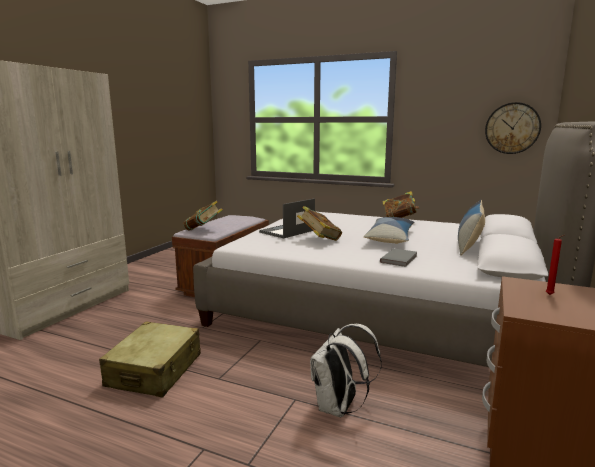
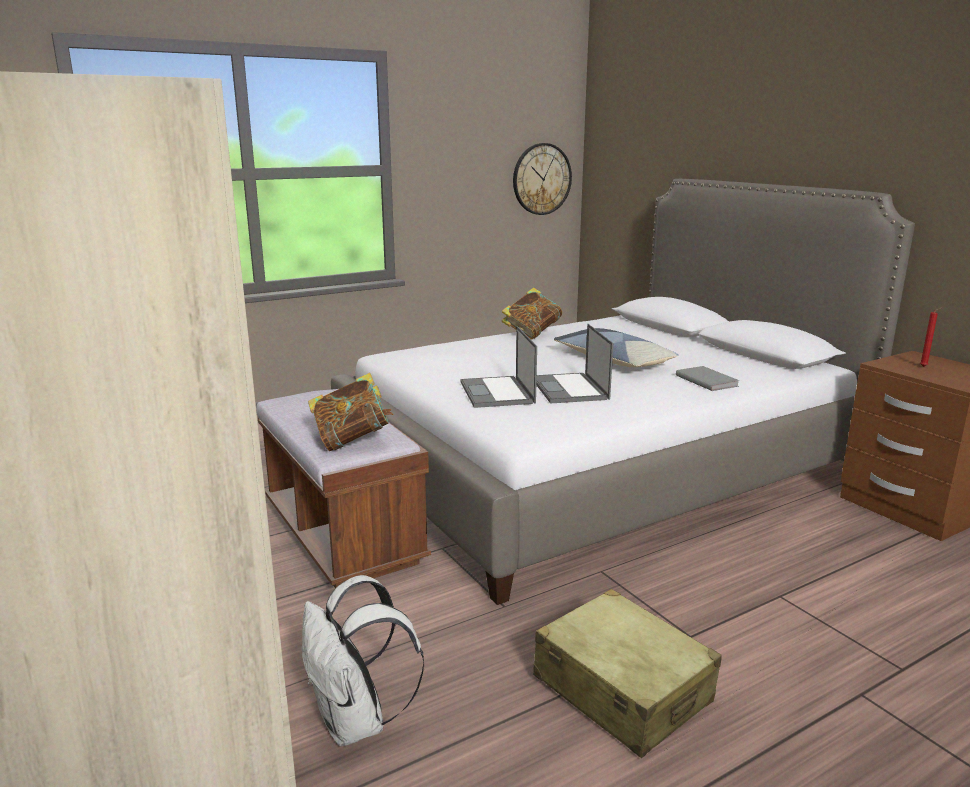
camera: 55 degrees left, 5 degrees up
book [297,206,342,241] -> laptop [536,324,613,404]
white backpack [310,324,382,417] -> white backpack moved to [302,575,424,746]
pillow [458,200,485,256] -> none

